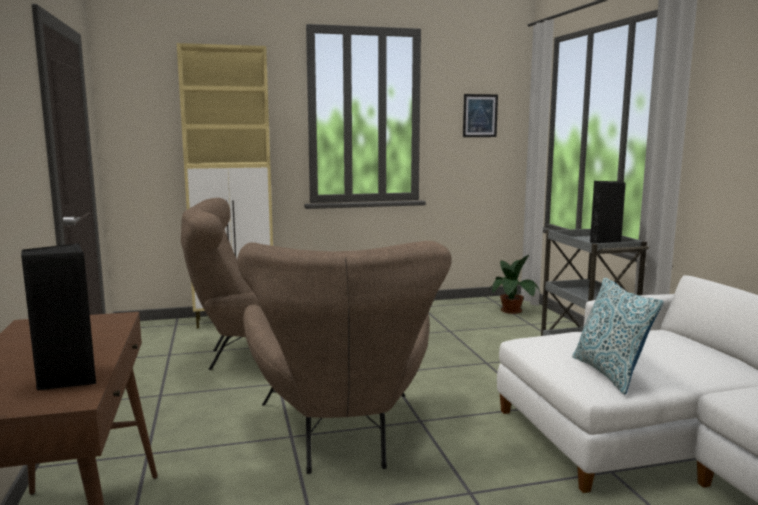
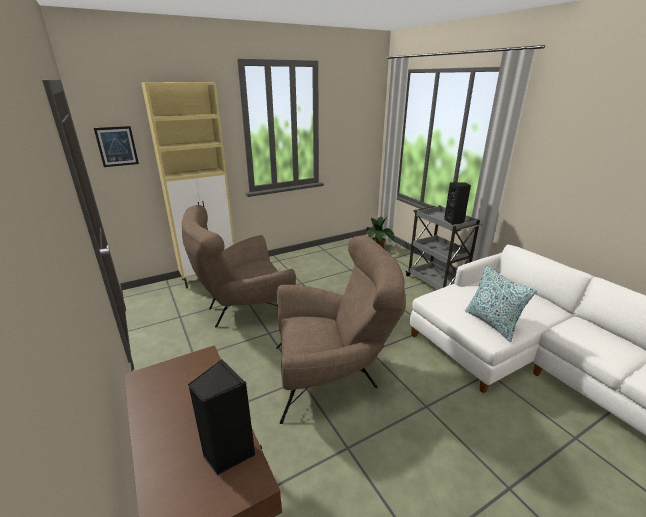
camera: 15 degrees left, 15 degrees up
brown armchair [237,241,452,474] -> brown armchair turned 75 degrees counterclockwise [276,236,406,424]
picture [463,94,498,137] -> picture moved to [94,126,139,167]

